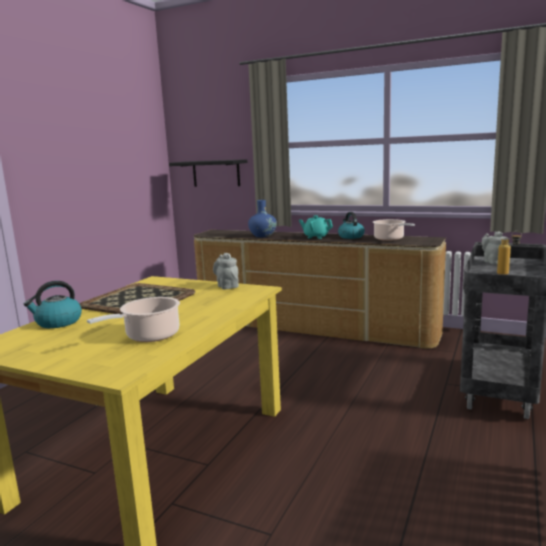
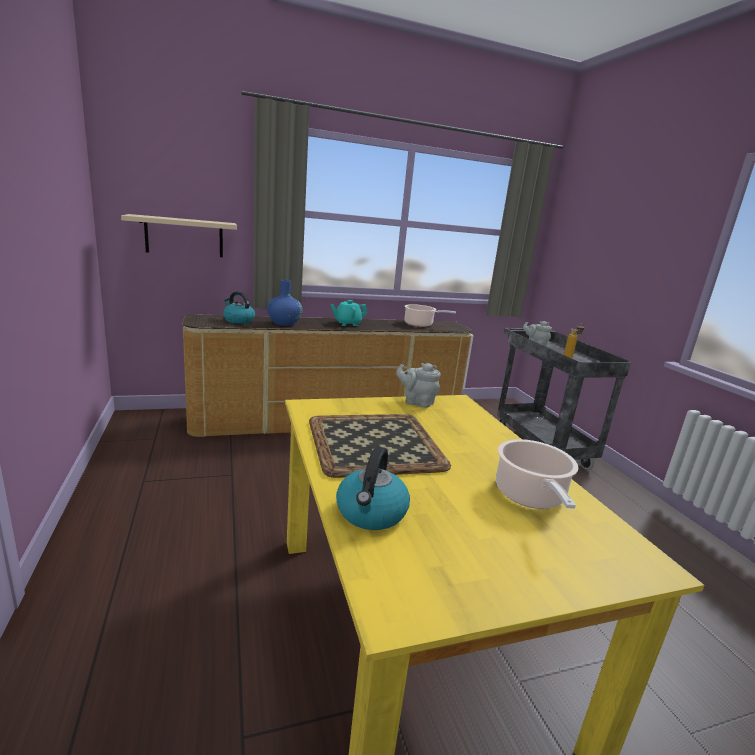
camera: 45 degrees left, 5 degrees up
black shelf [169,159,247,187] -> beige shelf [121,214,237,257]
kettle [338,212,365,239] -> kettle moved to [223,291,255,324]

